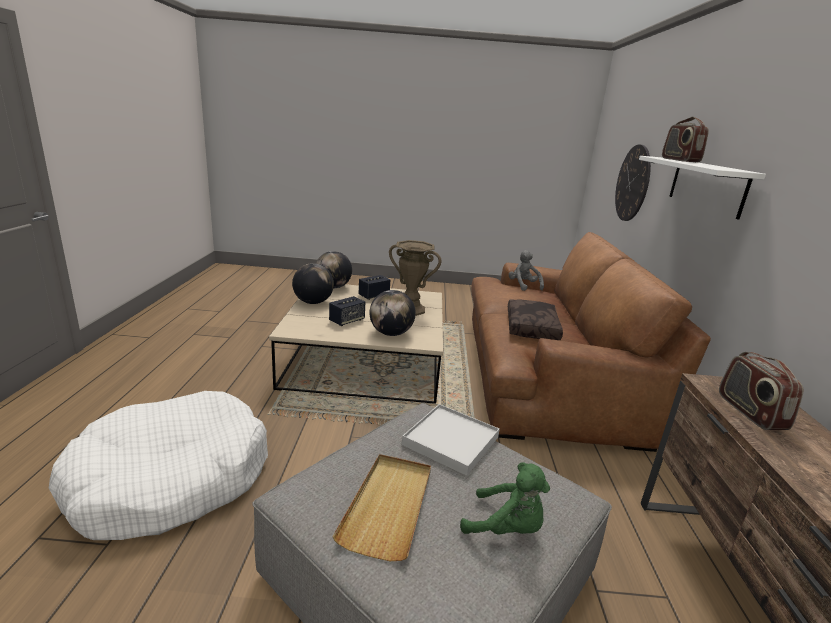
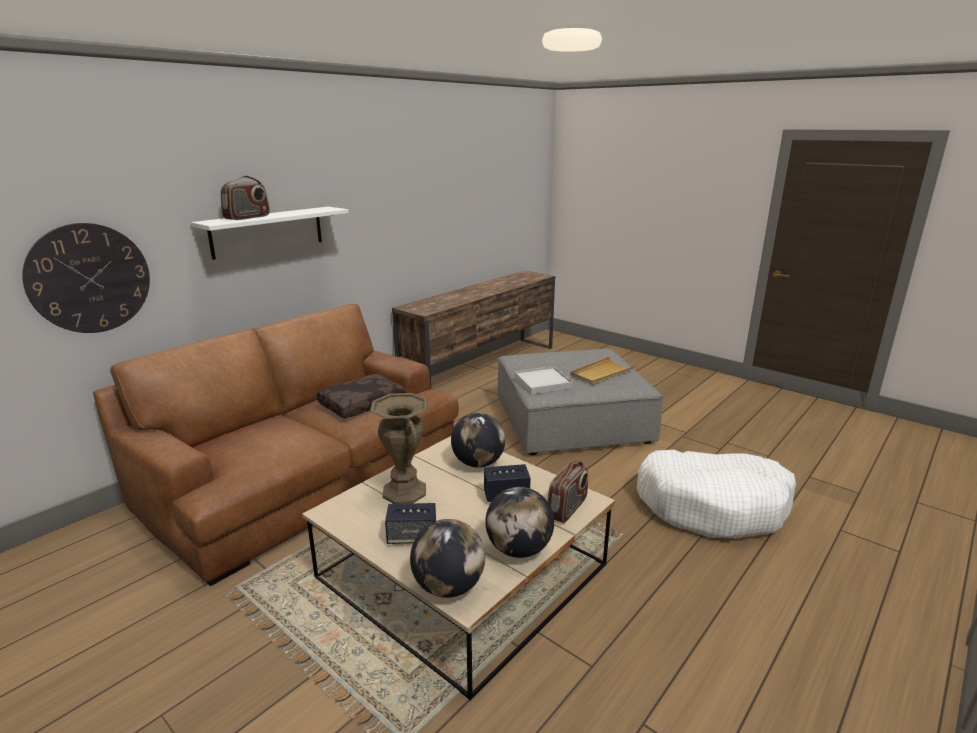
camera: 140 degrees left, 0 degrees up
green plush toy [460,463,550,535] -> none
grey plush toy [509,250,544,291] -> none
radio [719,352,803,430] -> radio moved to [547,460,588,523]

